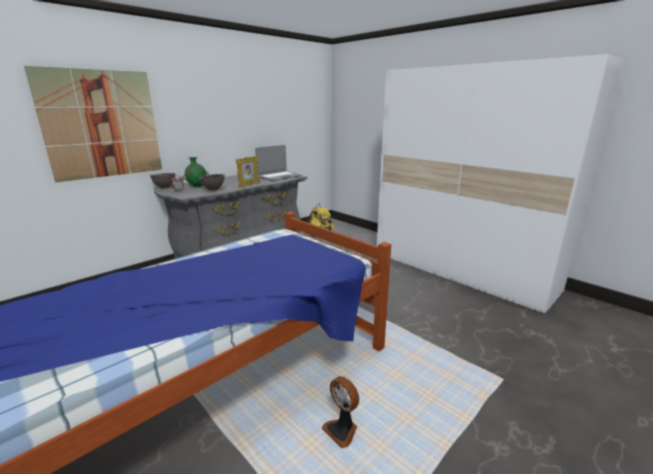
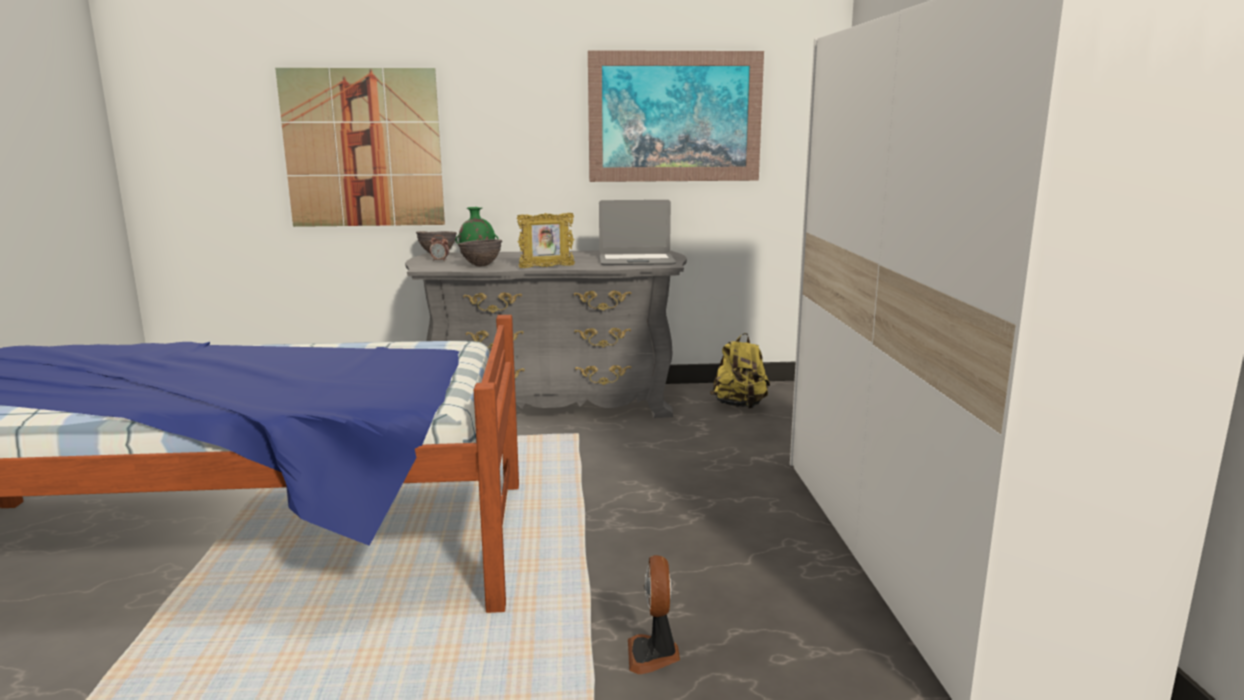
camera: 40 degrees right, 5 degrees down
fan [322,376,359,448] -> fan moved to [628,555,680,674]
none -> picture [588,50,764,182]

